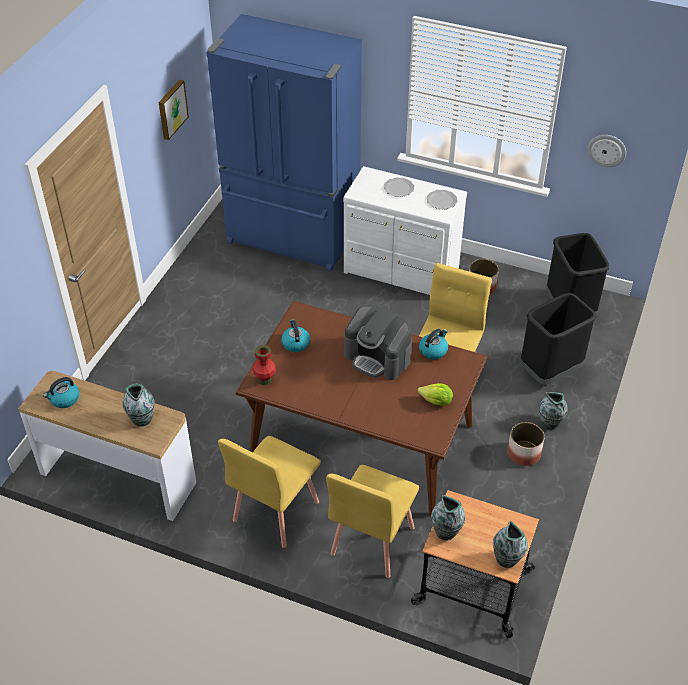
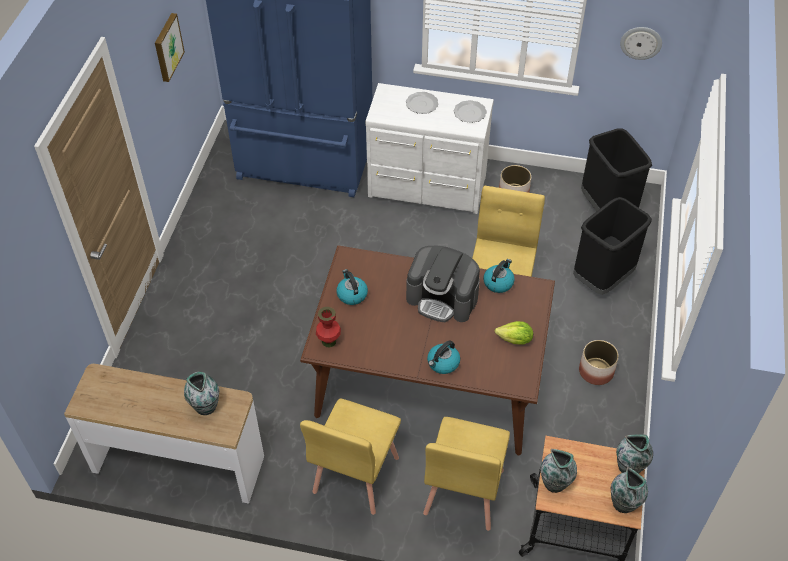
camera: 10 degrees left, 5 degrees up
kettle [43,377,79,408] -> kettle moved to [427,340,460,374]
vase [539,392,568,430] -> vase moved to [616,434,653,474]

